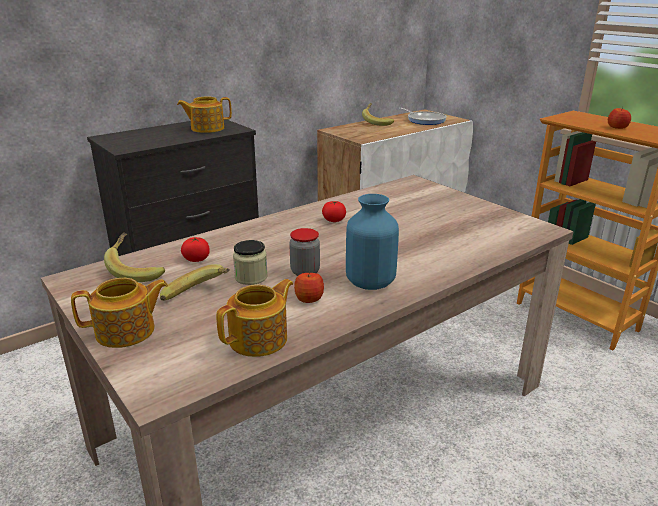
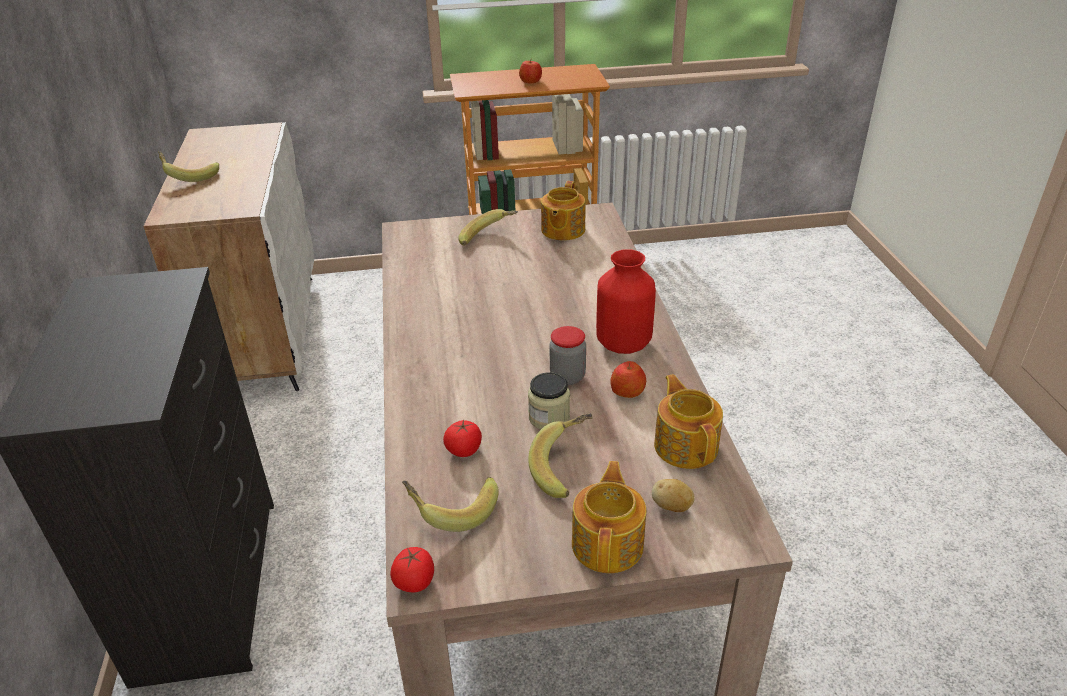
camera: 60 degrees left, 10 degrees up
teapot [177,97,232,133] -> teapot moved to [541,181,585,241]
tomato [322,201,346,222] -> tomato moved to [390,547,434,592]
blue vase [346,194,399,290] -> red vase [596,249,656,354]
frying pan [399,108,447,125] -> none
none -> banana [458,209,518,246]
none -> potato [652,479,695,512]

